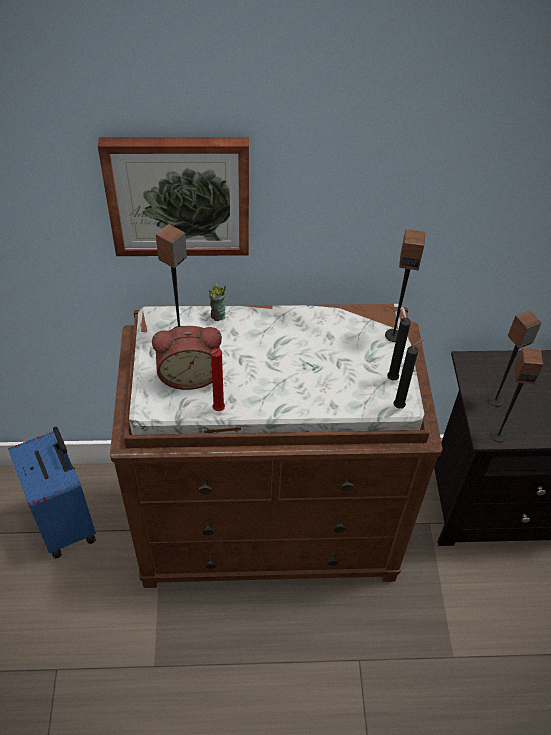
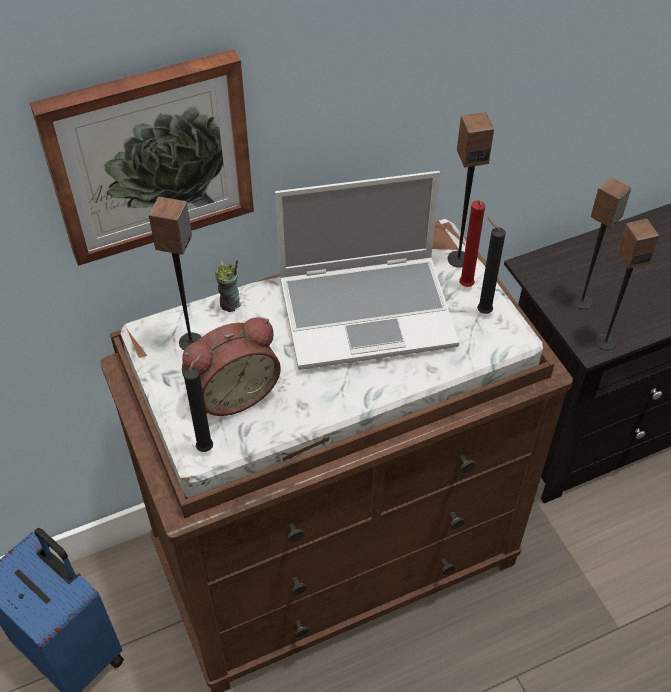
camera: 20 degrees left, 0 degrees up
red candle [211,348,225,411] -> red candle moved to [459,200,485,287]
black candle [393,339,424,409] -> black candle moved to [184,354,213,452]
none -> laptop [275,171,459,370]

